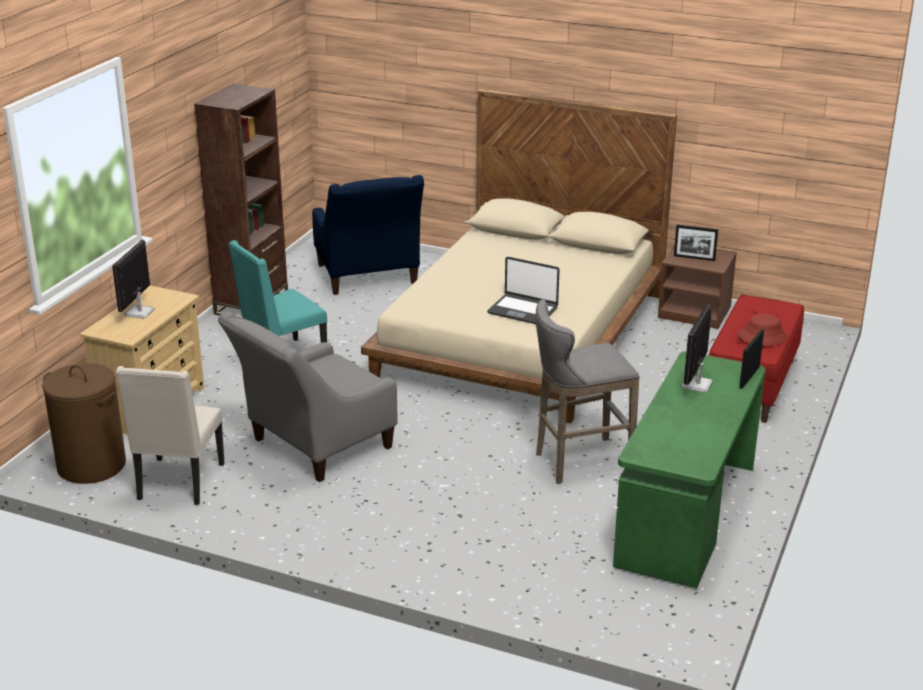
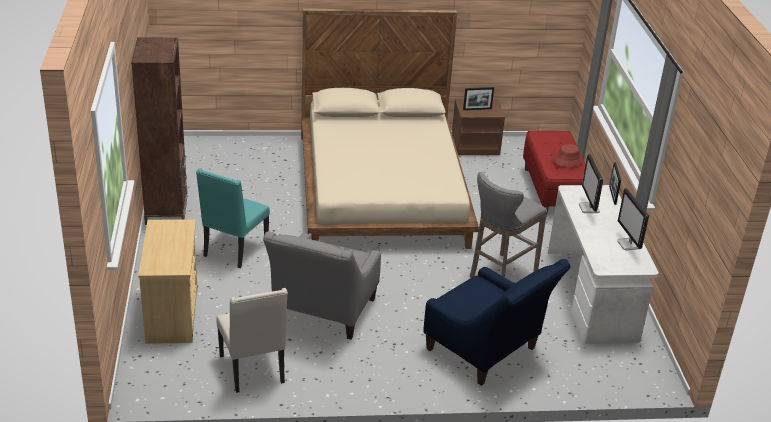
camera: 30 degrees left, 5 degrees up
brown laundry basket [42,363,126,484] -> none
monitor [112,240,155,319] -> monitor moved to [617,188,649,251]
blue armchair [312,175,424,295] -> blue armchair moved to [423,259,570,386]
laptop [487,257,560,324] -> none
green desk [613,351,766,588] -> white desk [548,185,659,344]

